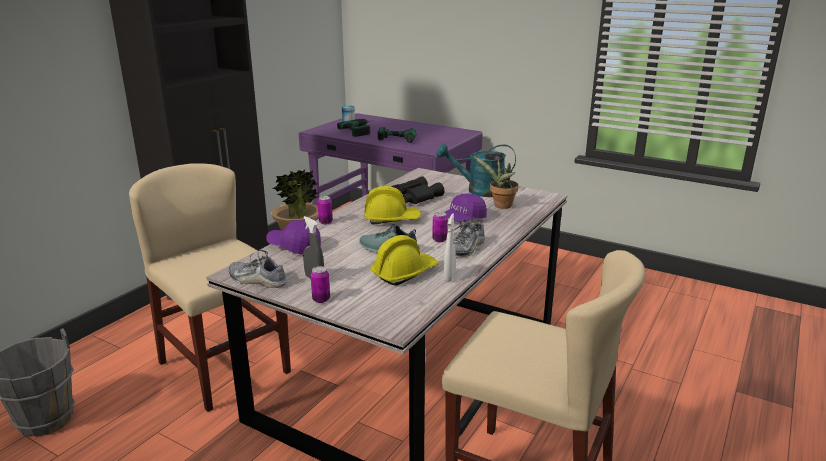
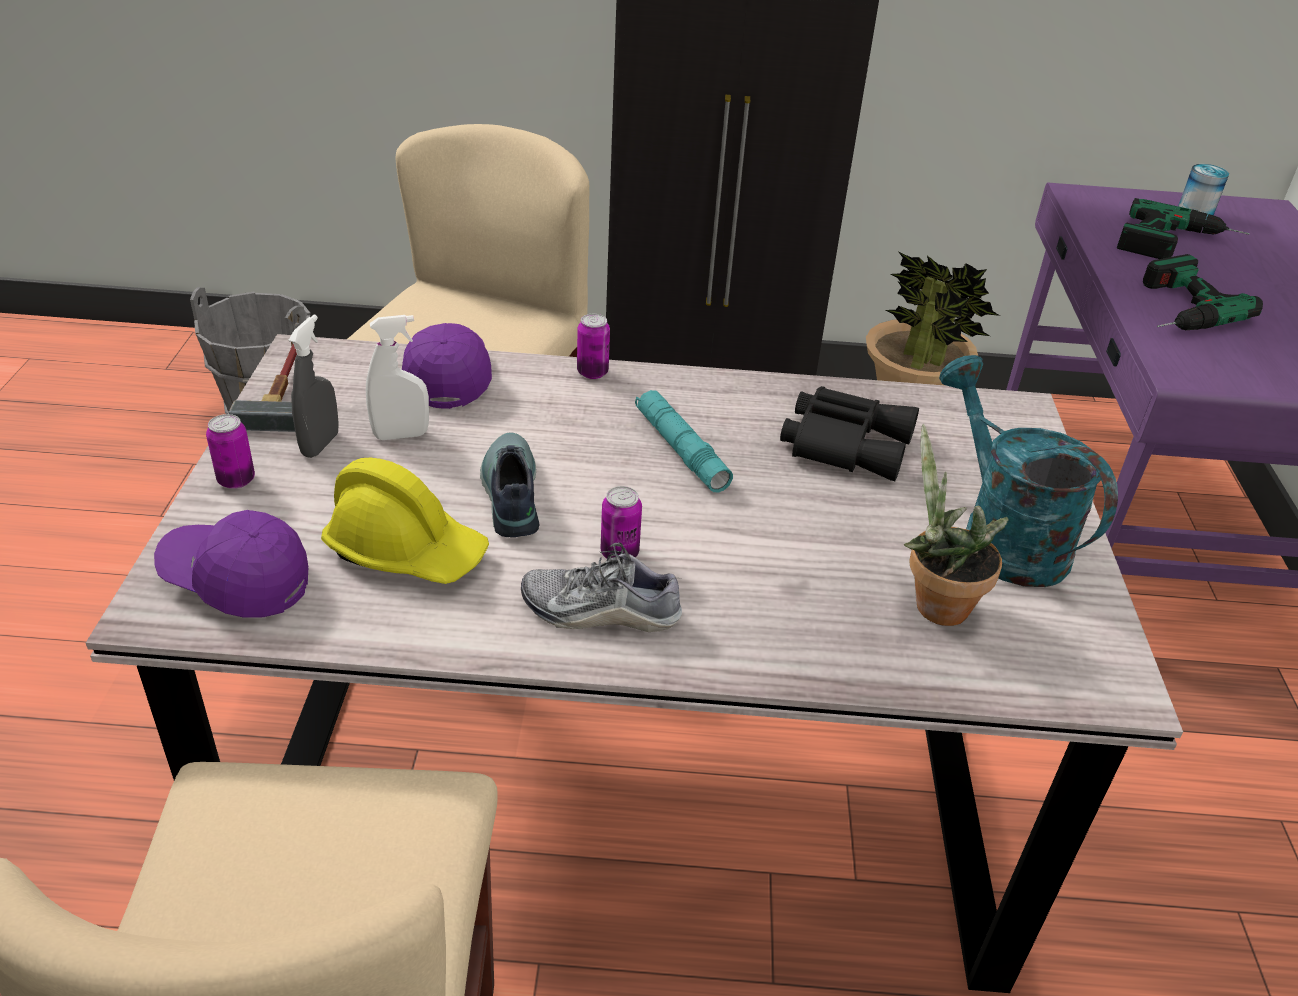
camera: 60 degrees right, 15 degrees up
shoe [229,250,287,288] -> hammer [229,342,297,432]
yellow hard hat [364,186,421,225] -> turquoise flashlight [635,390,733,493]
purple cap [444,193,487,222] -> purple cap moved to [154,510,308,617]
white spray bottle [444,213,456,282] -> white spray bottle moved to [366,315,429,440]

